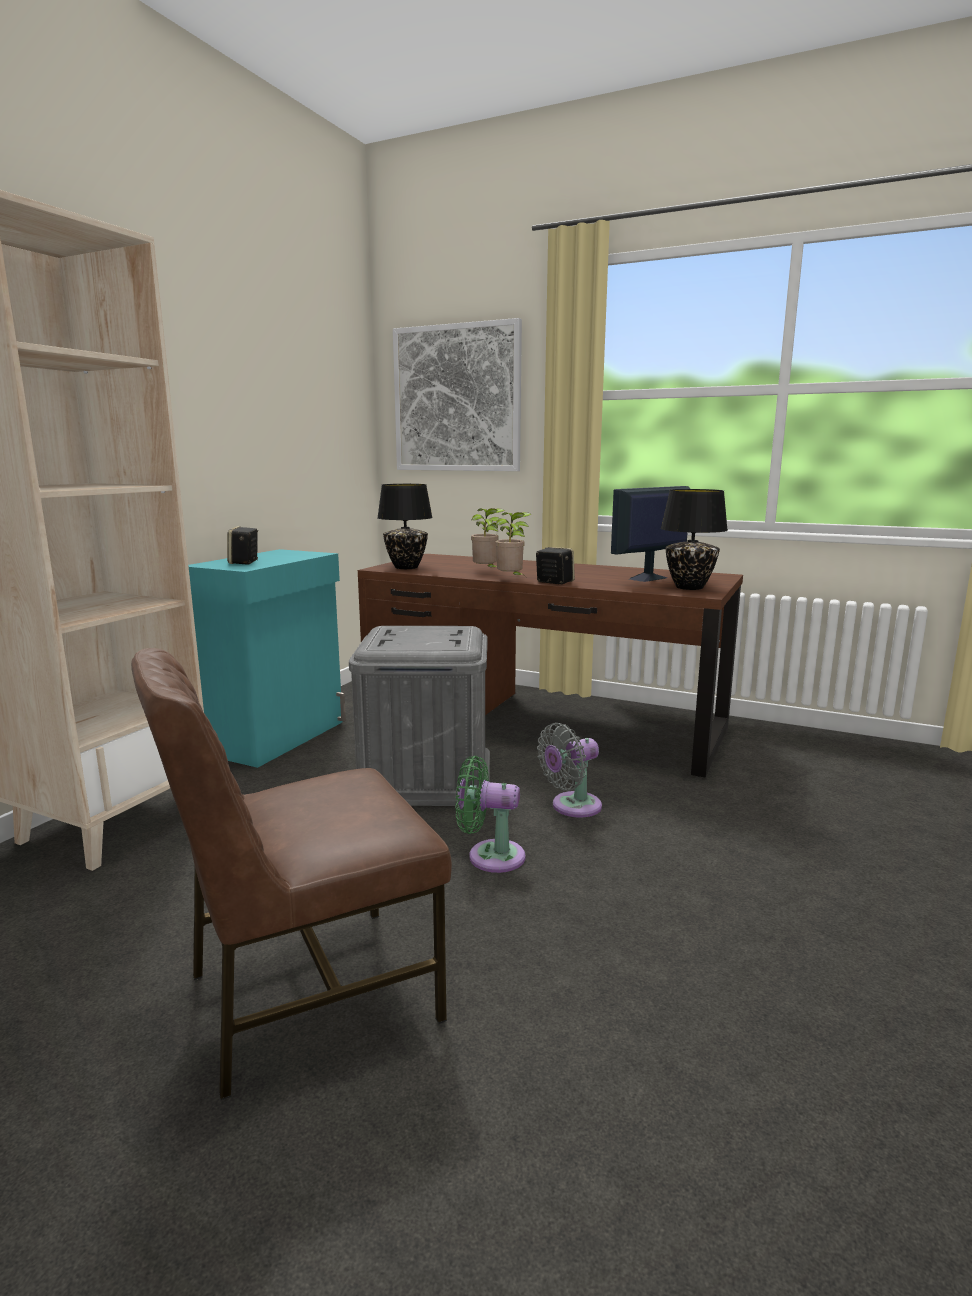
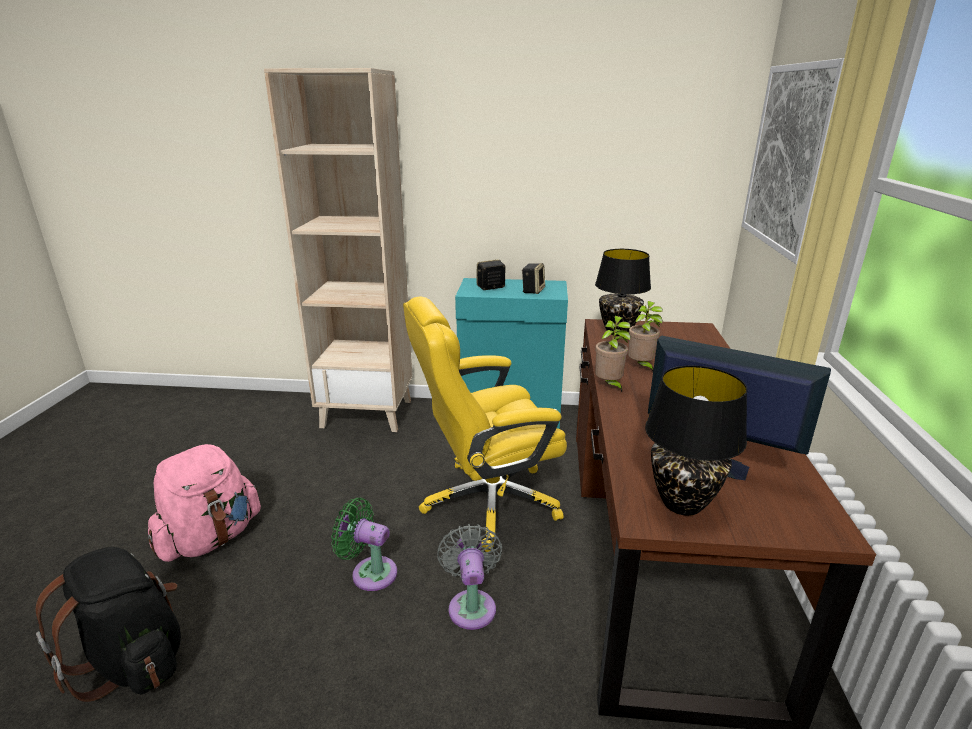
camera: 70 degrees right, 10 degrees up
brown chair [131,648,452,1100] -> pink backpack [148,444,261,562]
grey storage box [349,626,490,806] -> yellow office chair [403,297,567,552]
green fan [455,756,526,873] -> green fan turned 60 degrees counterclockwise [331,498,397,591]
speaker [536,547,575,584] -> speaker moved to [522,263,545,294]
grey fan [537,723,602,818] -> grey fan turned 45 degrees clockwise [437,524,502,630]
none -> black backpack [36,547,181,702]

